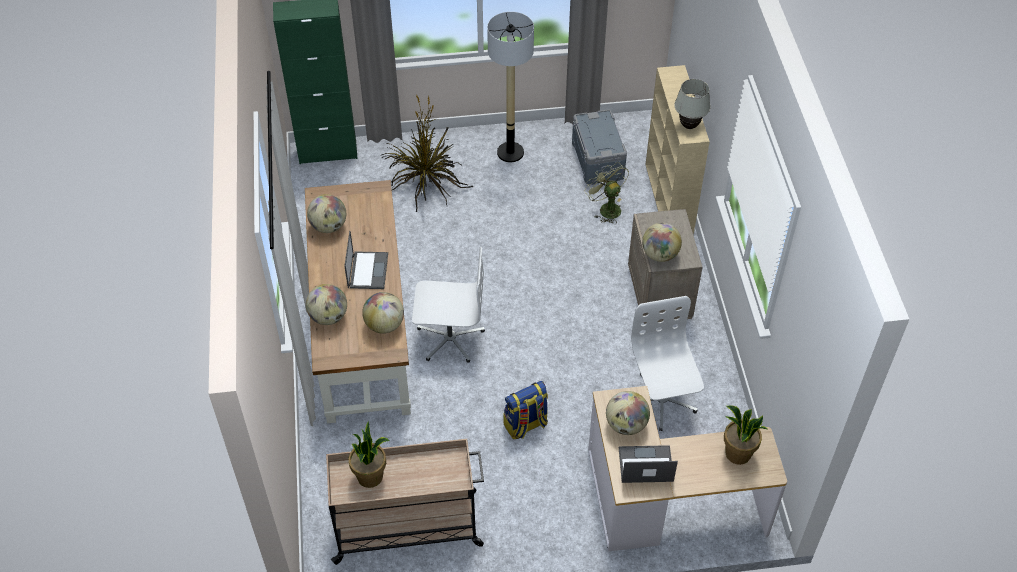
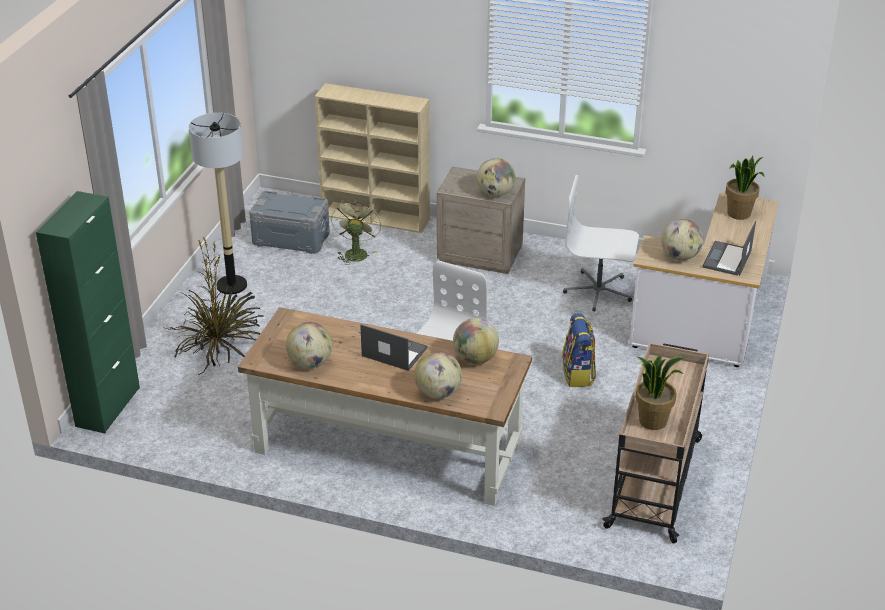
camera: 65 degrees left, 15 degrees down
green fan [585,162,629,224] -> green fan turned 105 degrees clockwise [331,198,381,265]
white table lamp [674,79,710,129] -> none

